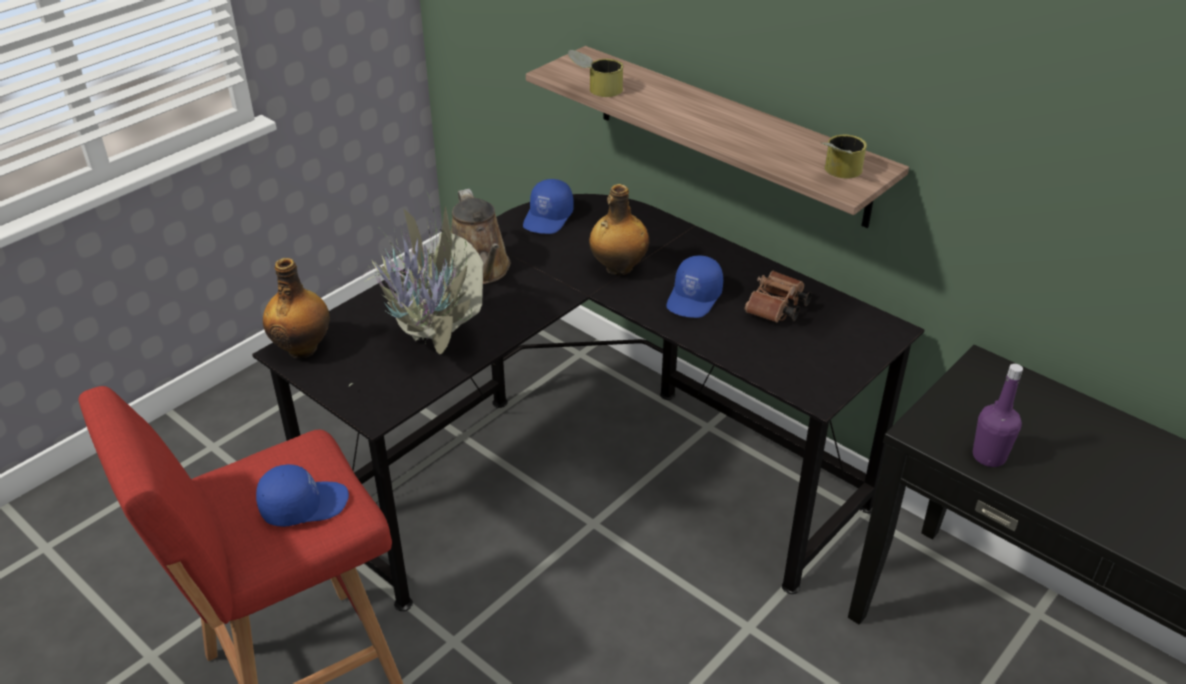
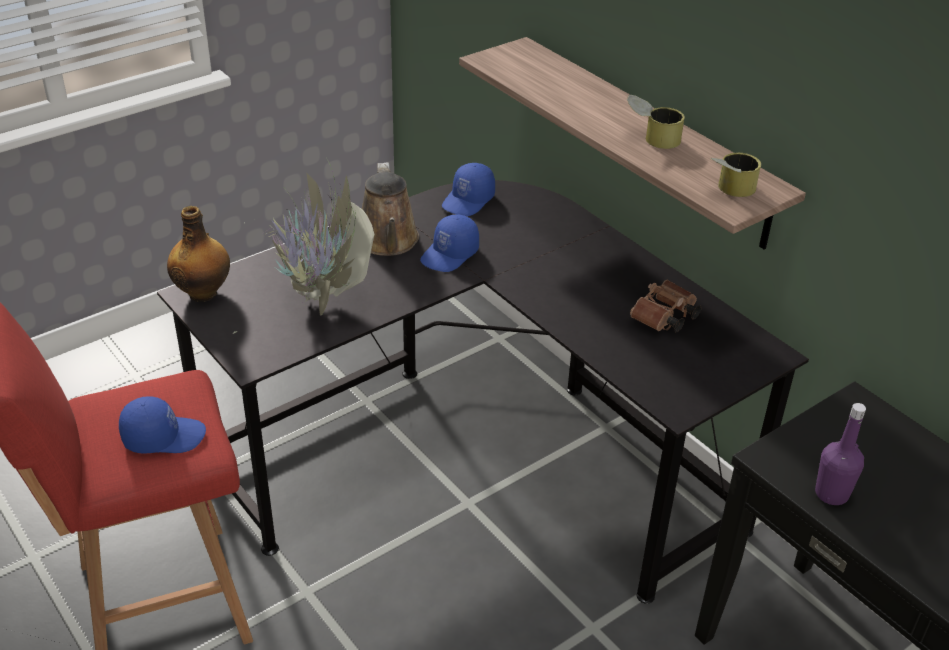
camera: 10 degrees right, 0 degrees up
can [568,50,623,97] -> can moved to [627,95,685,149]
bottle [589,184,650,275] -> none
blue cap [666,255,723,318] -> blue cap moved to [420,214,479,272]

